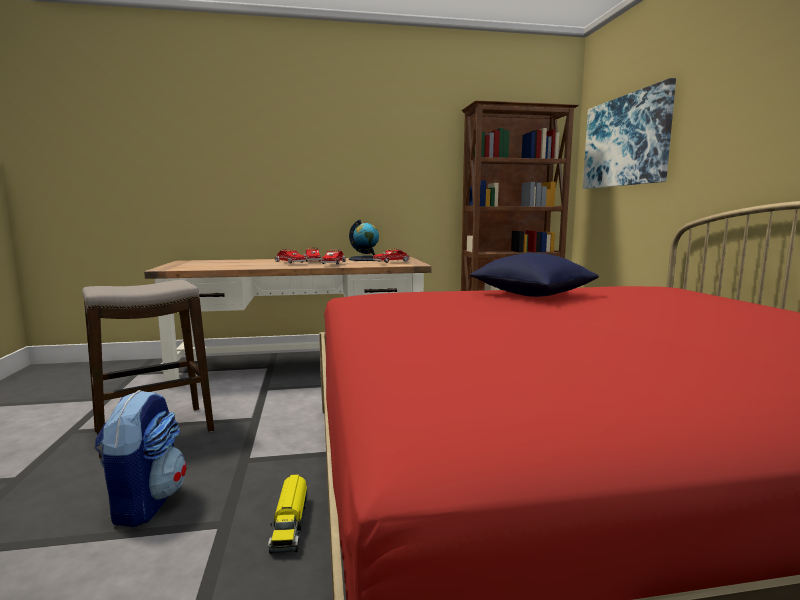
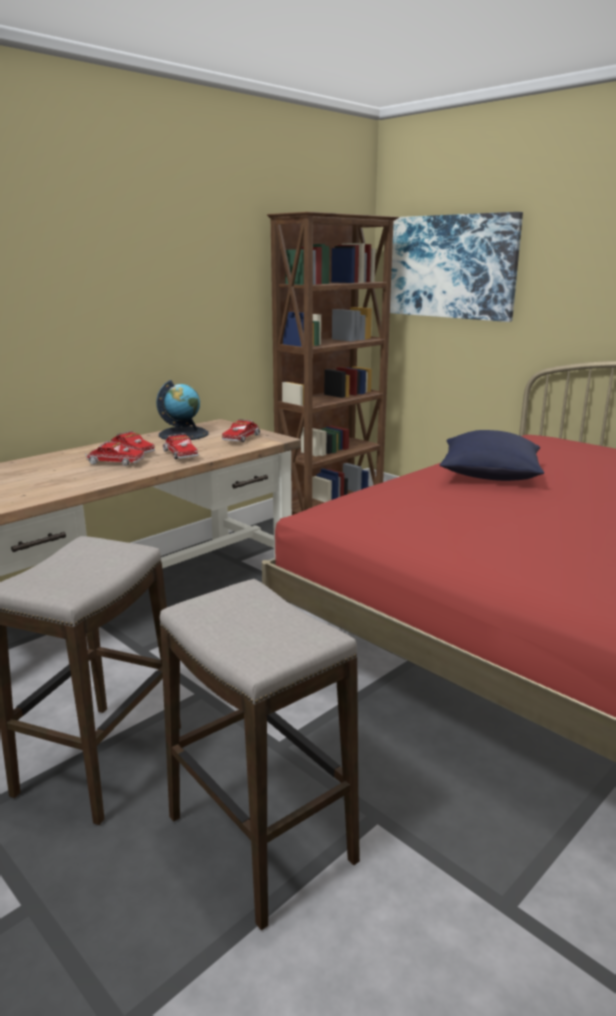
camera: 35 degrees left, 10 degrees up
backpack [94,390,186,527] -> stool [160,579,360,930]
toy truck [268,474,307,554] -> none

